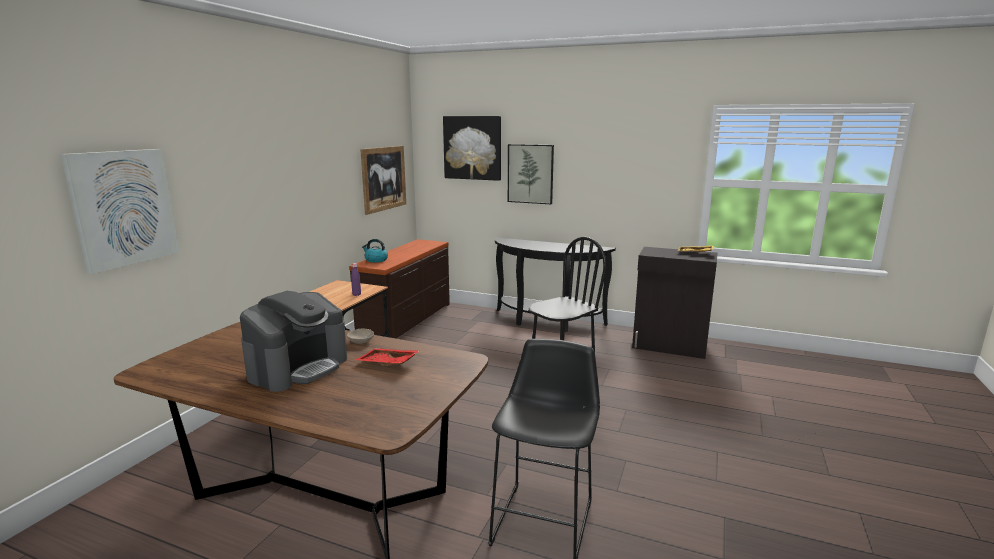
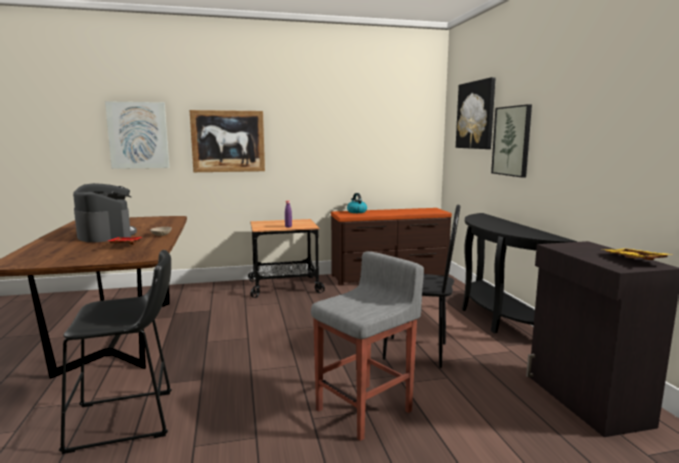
camera: 55 degrees right, 5 degrees down
coffee machine [240,291,348,392] -> coffee machine turned 120 degrees counterclockwise [73,183,137,242]
picture [360,146,406,215] -> picture moved to [190,110,265,172]
none -> grey stool [311,251,424,441]

